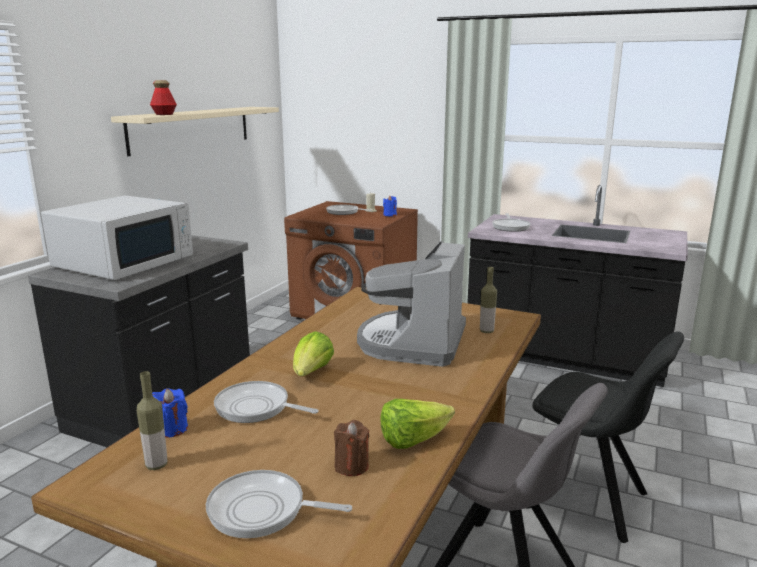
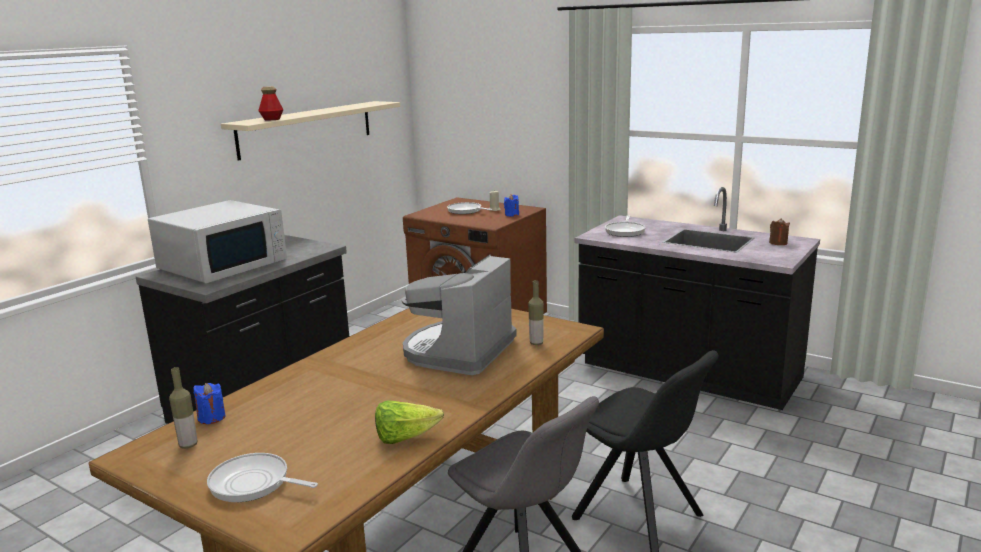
camera: 10 degrees right, 0 degrees up
frying pan [214,381,319,423] -> none
lettuce [293,331,334,376] -> none
brown candle [334,420,369,476] -> brown candle moved to [769,218,790,245]

